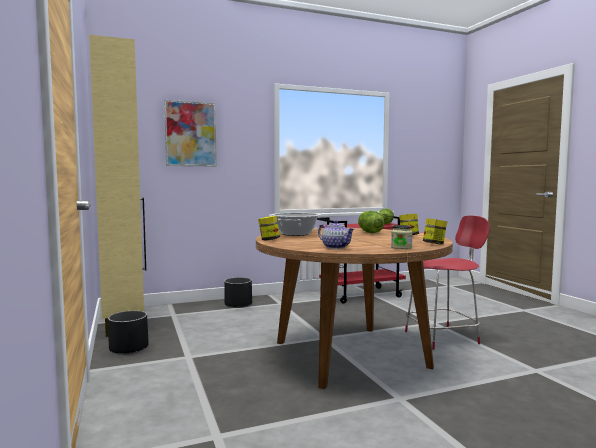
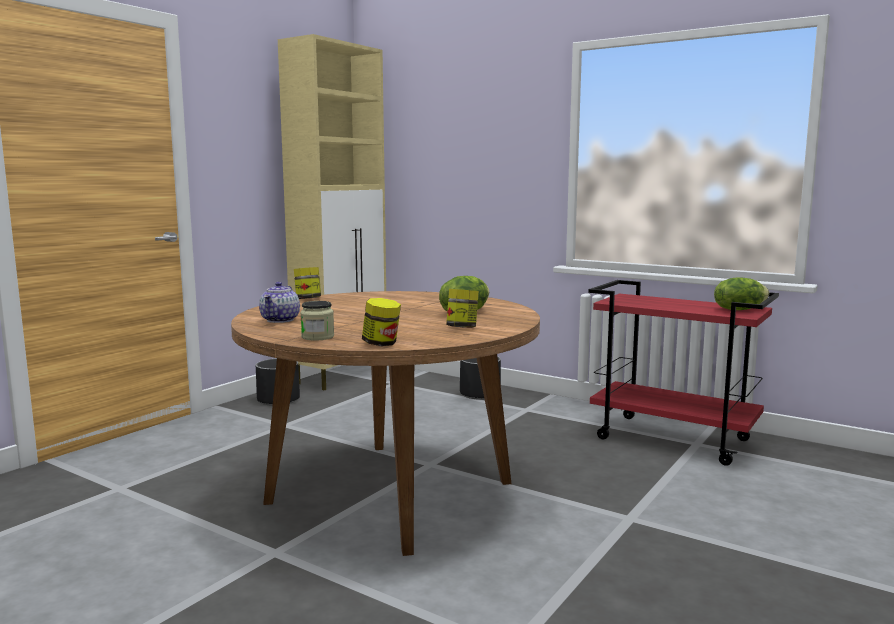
camera: 55 degrees right, 5 degrees up
picture [164,100,217,166] -> none
cooking pot [271,213,320,236] -> none
red chair [405,216,490,350] -> none

